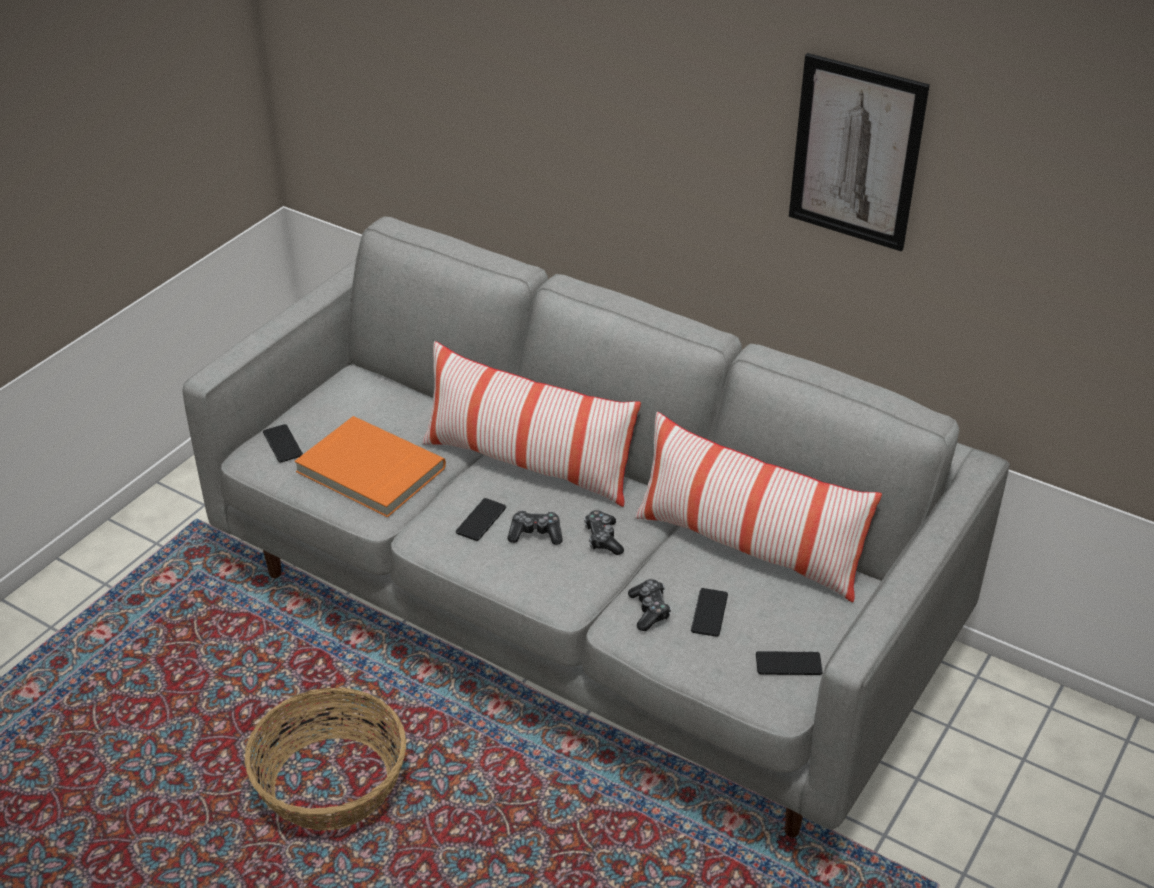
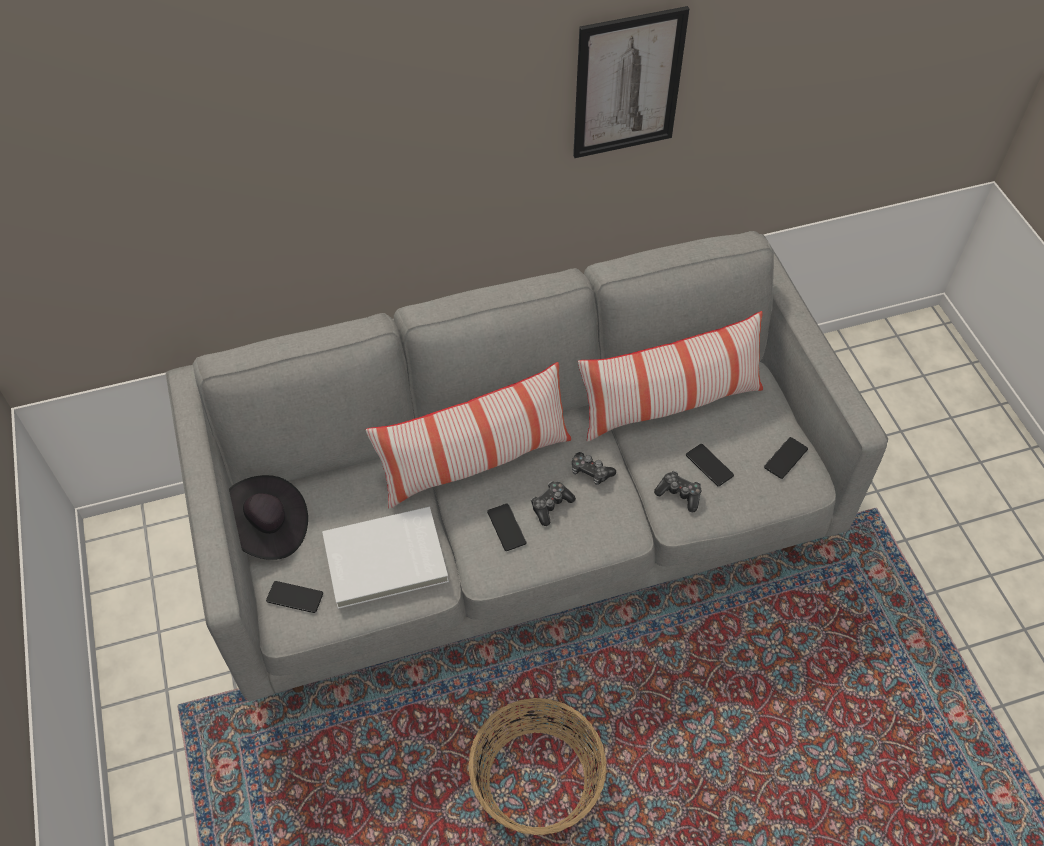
camera: 50 degrees left, 15 degrees up
orange book [295,416,446,517] -> white book [322,507,449,609]
none -> black hat [229,475,308,560]

